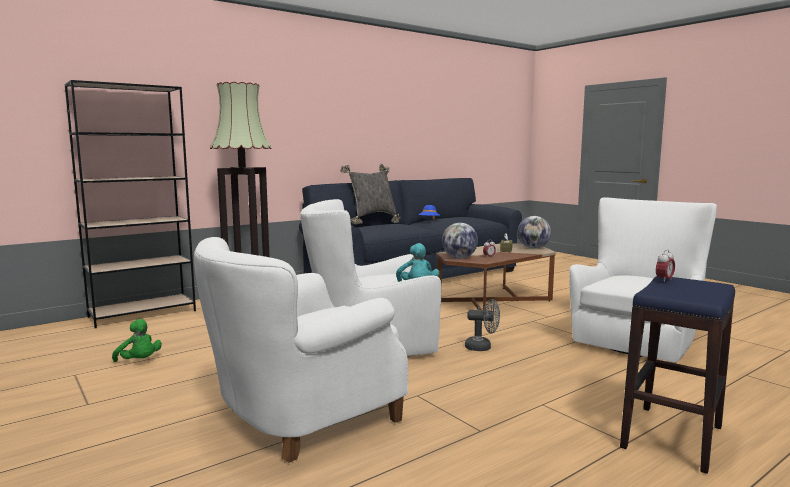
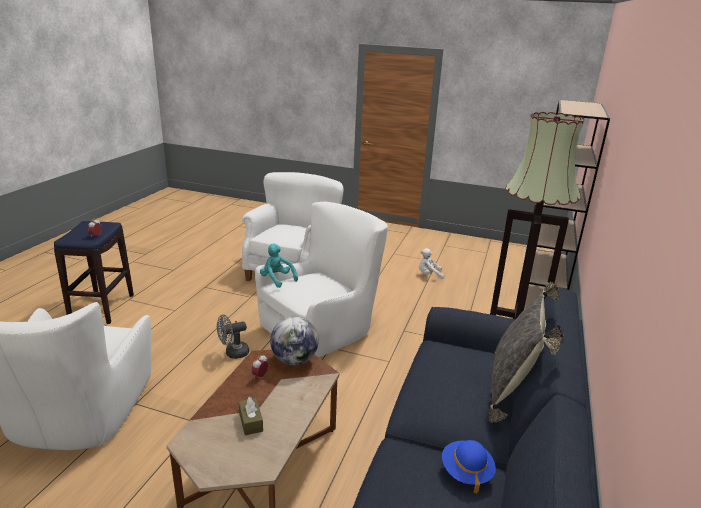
camera: 145 degrees right, 15 degrees up
green plush toy [112,319,162,362] -> white plush toy [419,248,444,279]
globe [517,216,551,249] -> none

